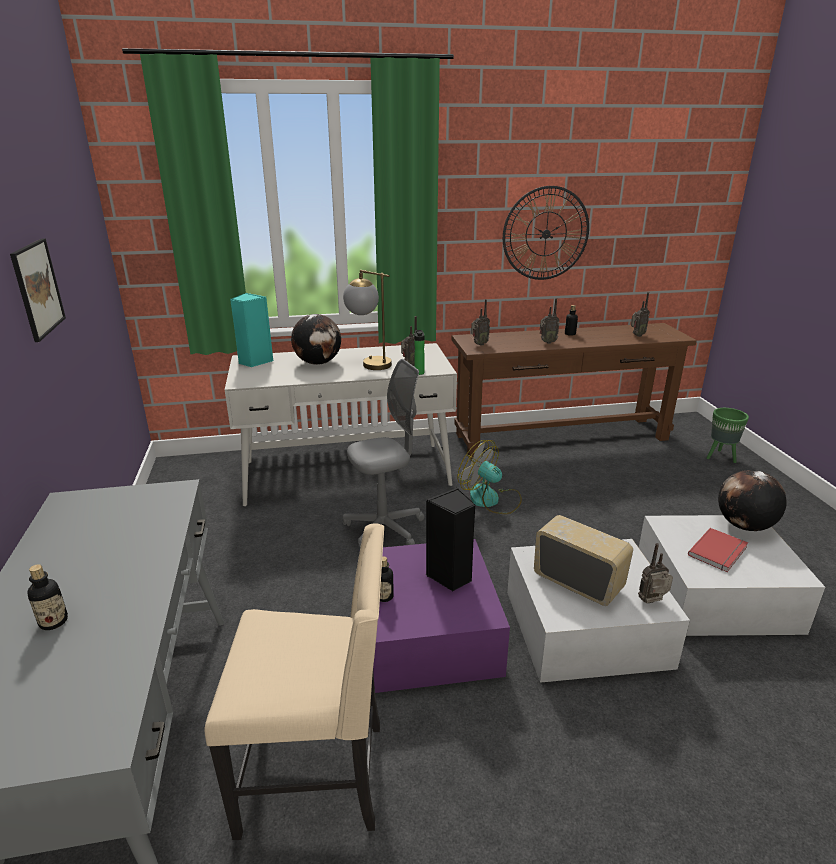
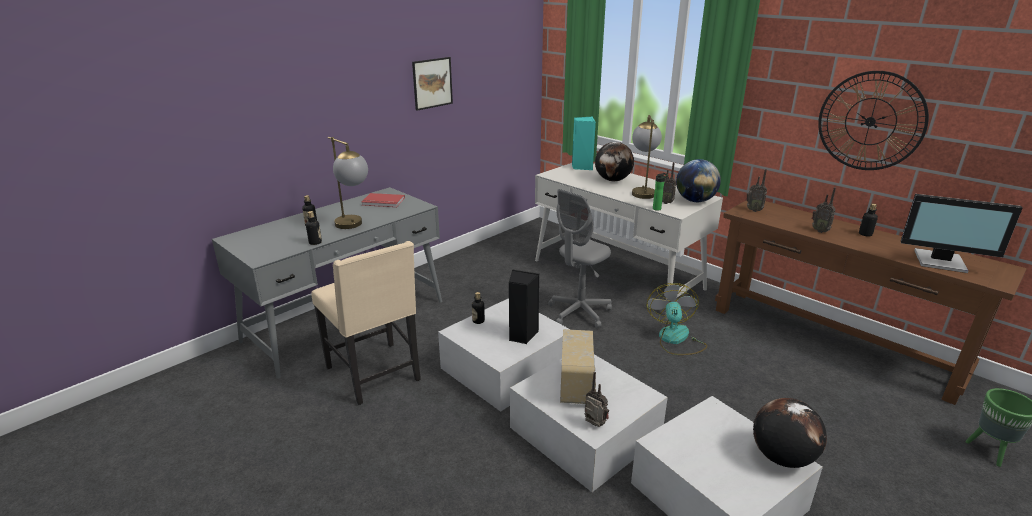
camera: 55 degrees right, 0 degrees up
grey office chair [343,359,424,548] -> grey office chair turned 105 degrees clockwise [548,189,612,328]
purple storage box [373,539,510,693] -> white storage box [438,298,571,412]
radio [631,292,650,337] -> monitor [901,194,1023,273]
red book [688,528,748,572] -> red book moved to [362,193,405,207]
none -> bottle [306,211,322,245]
none -> table lamp [328,137,368,229]
none -> globe [676,159,721,202]

